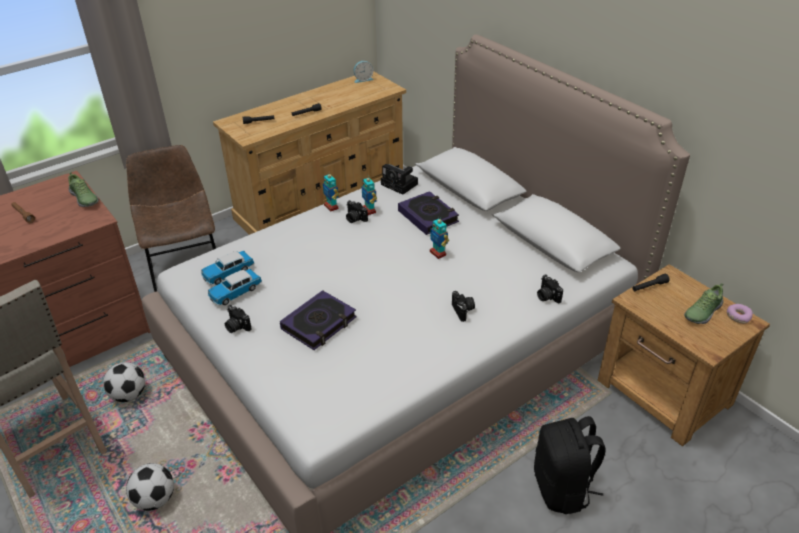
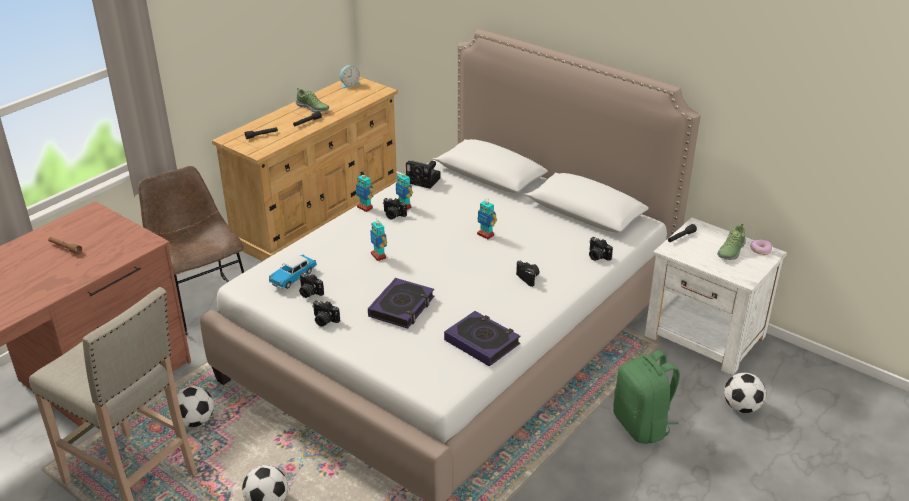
camera: 15 degrees left, 5 degrees down
shoe [68,172,99,207] -> shoe moved to [296,88,329,112]
toy car [208,269,262,305] -> camera [299,273,324,298]
book [398,191,459,235] -> book moved to [444,311,521,366]
black backpack [534,416,606,514] -> green backpack [613,350,680,444]
brown nightstand [598,264,770,447] -> white nightstand [645,217,787,376]
none -> toy robot [370,220,387,261]
none -> football [724,373,766,413]

